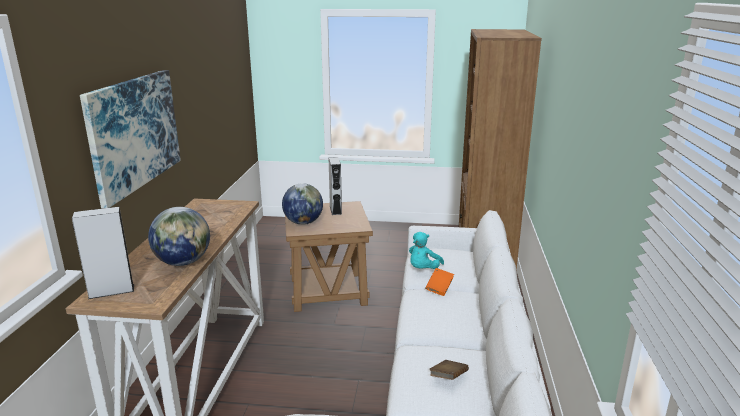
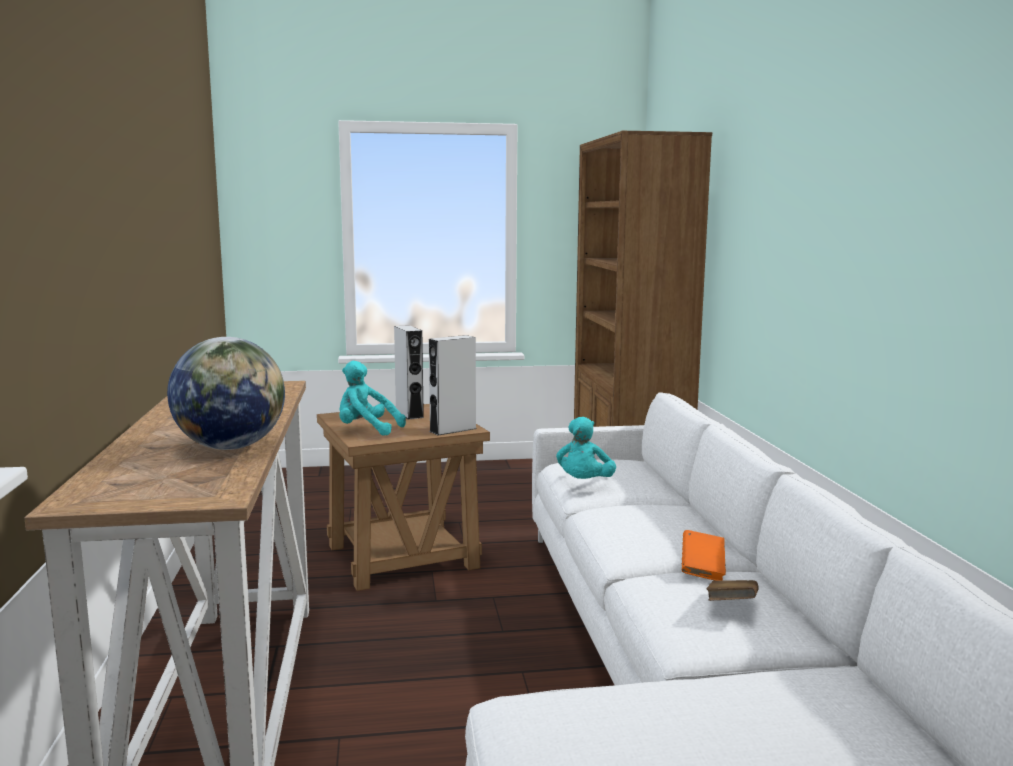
camera: 15 degrees left, 10 degrees down
grey speaker [72,207,134,299] -> grey speaker moved to [429,335,476,436]
picture [80,70,181,209] -> none
globe [282,183,323,225] -> turquoise plush toy [340,361,406,436]
orange book [425,268,454,296] -> orange book moved to [682,530,726,581]

